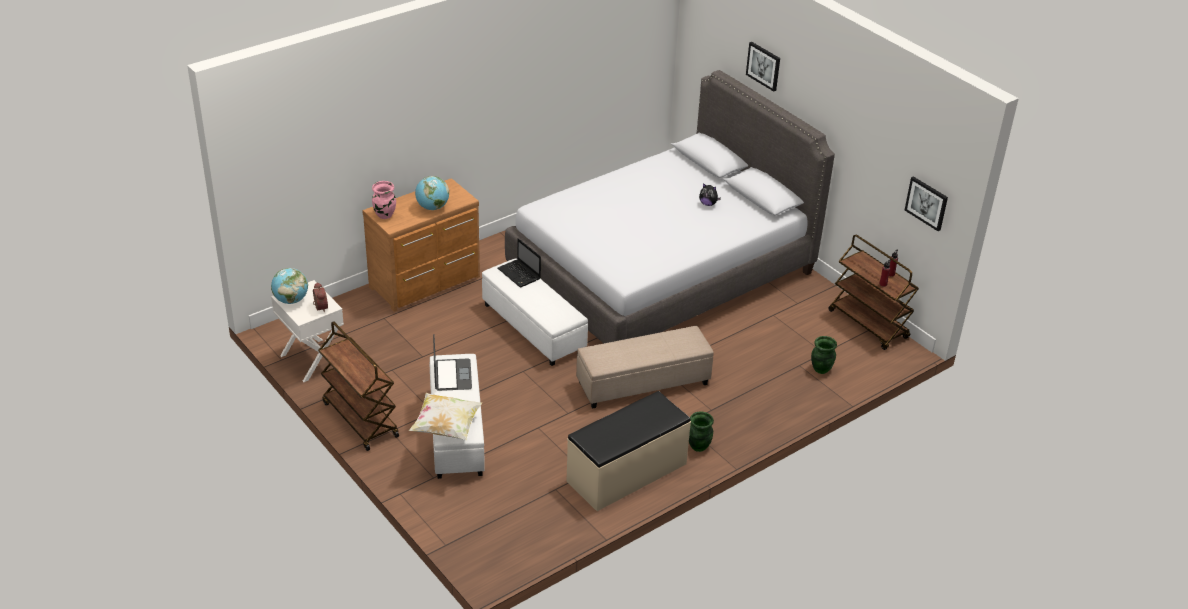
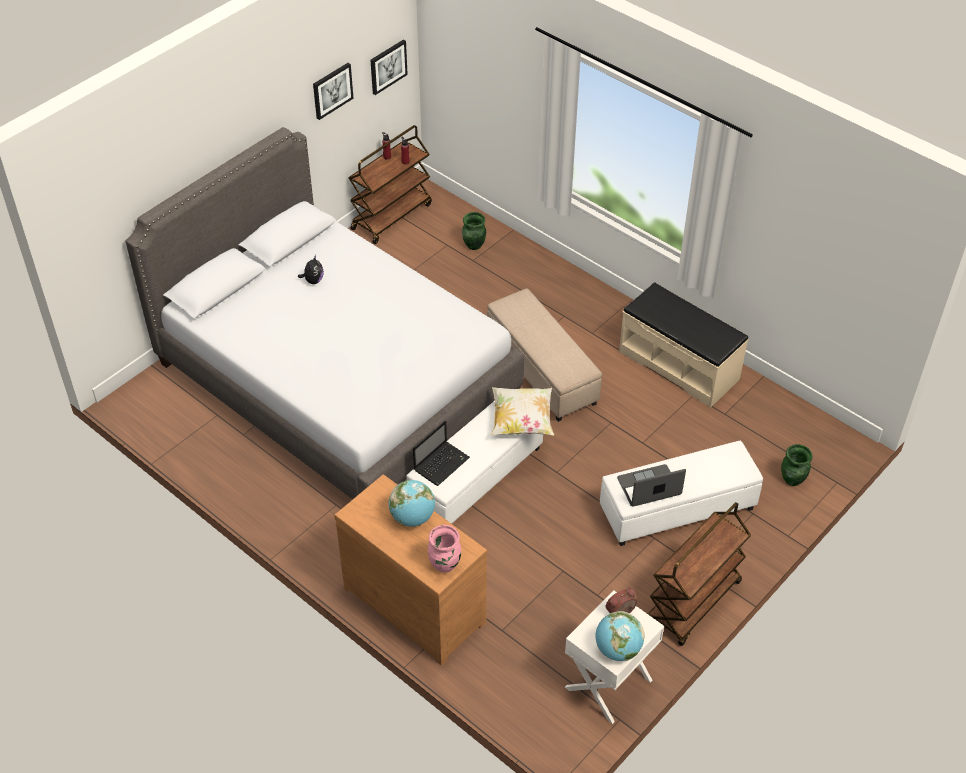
camera: 100 degrees left, 10 degrees up
pillow [409,393,483,440] -> pillow moved to [491,387,554,436]
green vase [689,411,714,452] -> green vase moved to [781,444,813,486]
picture [746,42,780,92] -> picture moved to [313,63,354,120]

